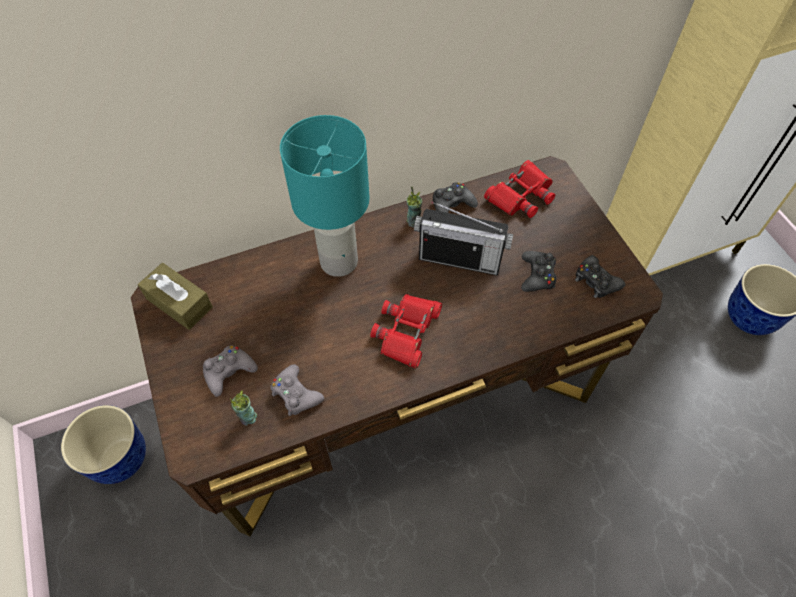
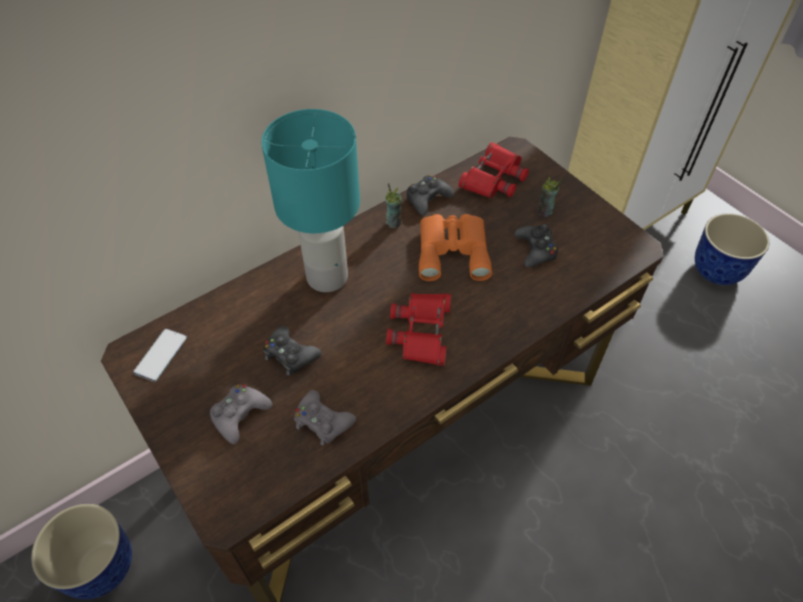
camera: 15 degrees left, 5 degrees down
brown tissue box [138,263,213,330] -> phone [133,329,187,382]
cup [230,390,257,426] -> cup moved to [537,177,563,217]
radio [414,201,513,276] -> orange binoculars [419,214,492,281]
black game controller [575,255,625,298] -> black game controller moved to [263,326,322,376]

